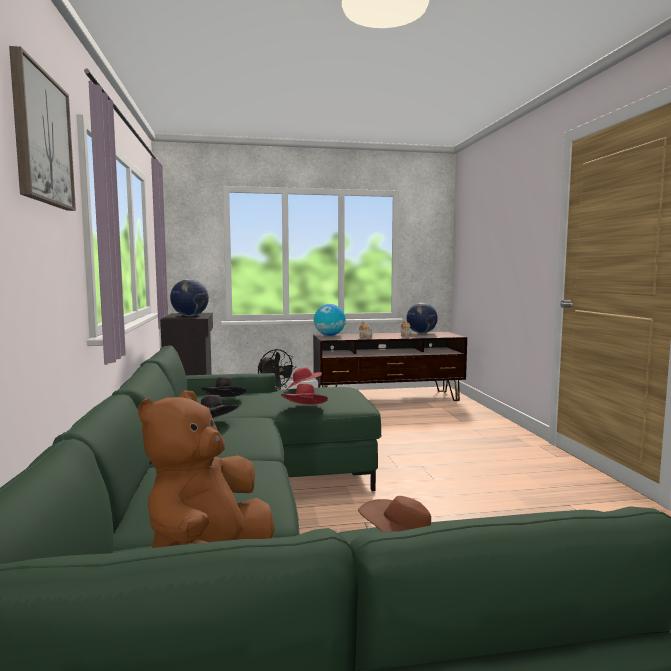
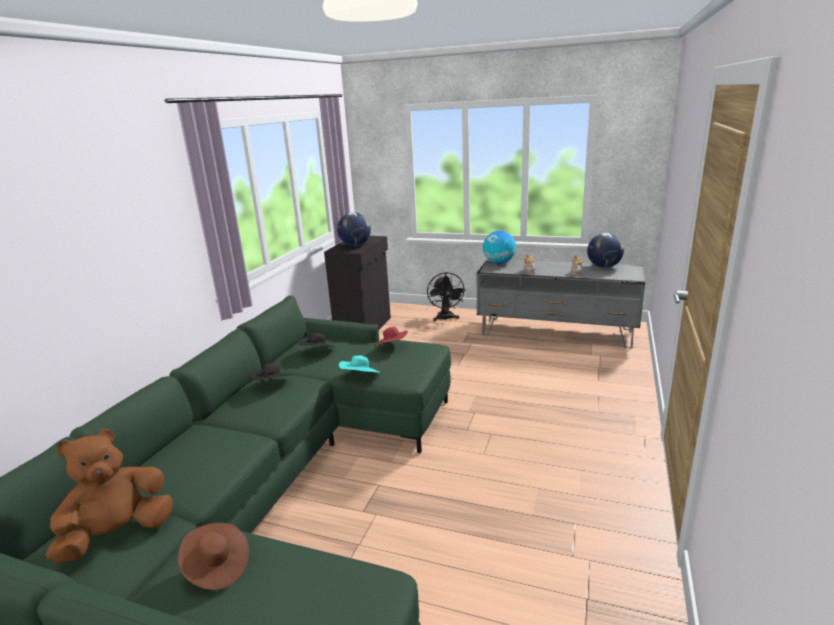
camera: 30 degrees right, 15 degrees up
picture [9,46,76,211] -> none
red hat [281,383,328,405] -> turquoise hat [339,355,380,373]
brown tv stand [313,332,467,401] -> grey tv stand [477,259,645,348]

